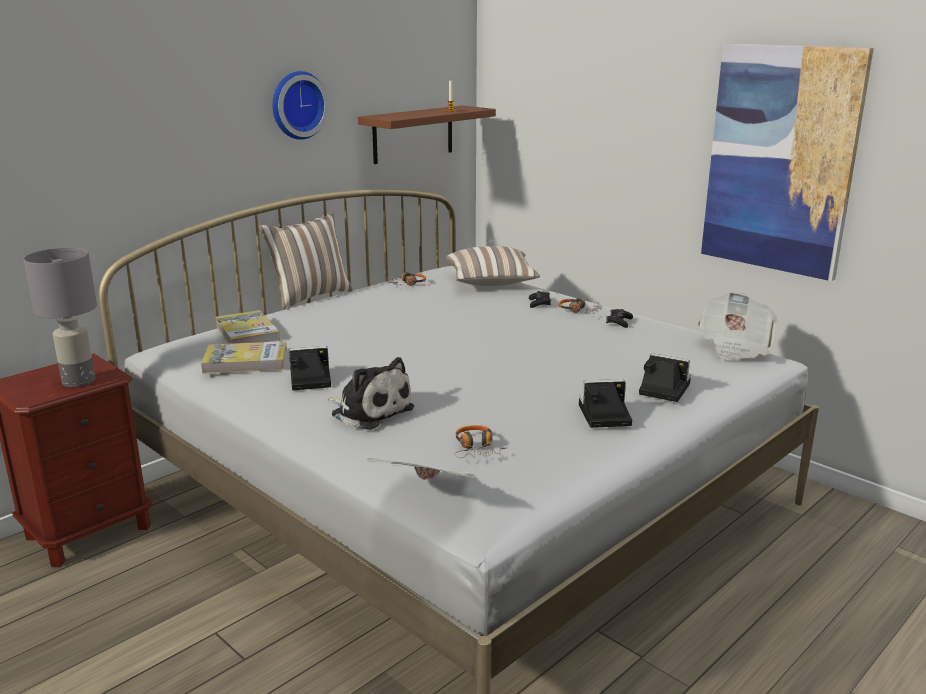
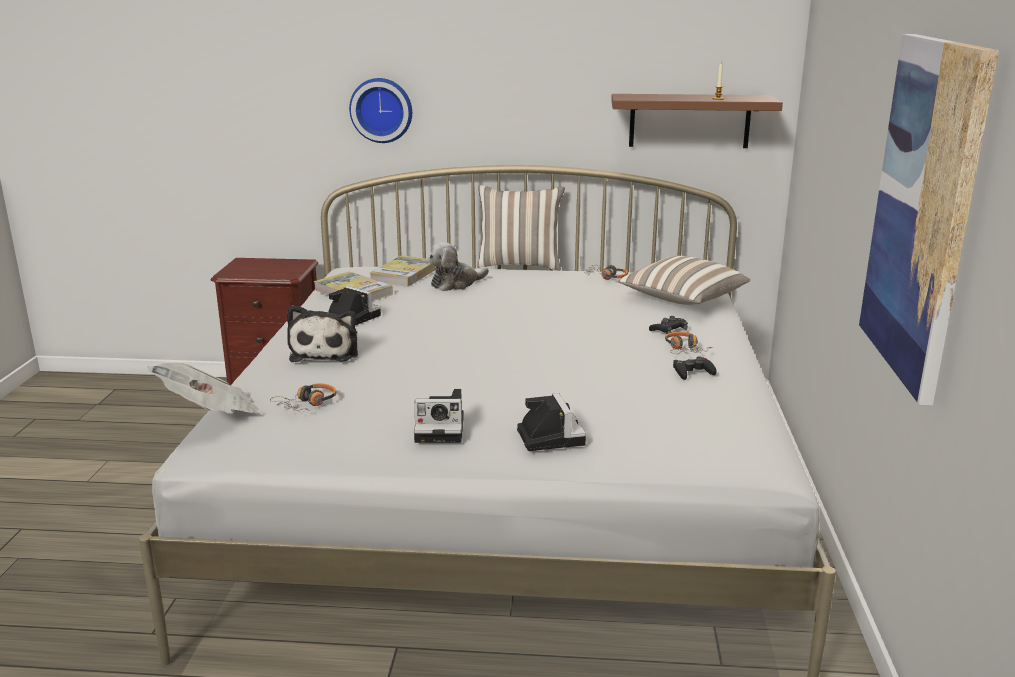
camera: 50 degrees right, 0 degrees up
grey table lamp [23,248,97,388] -> none
wall clock [272,71,329,140] -> wall clock moved to [349,78,412,143]
camera [579,379,632,428] -> camera turned 135 degrees clockwise [414,389,464,443]
newspaper [698,292,777,361] -> none
none -> plush toy [428,242,489,291]

